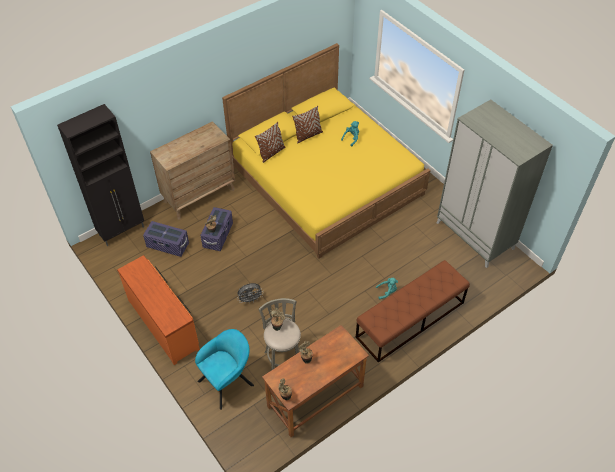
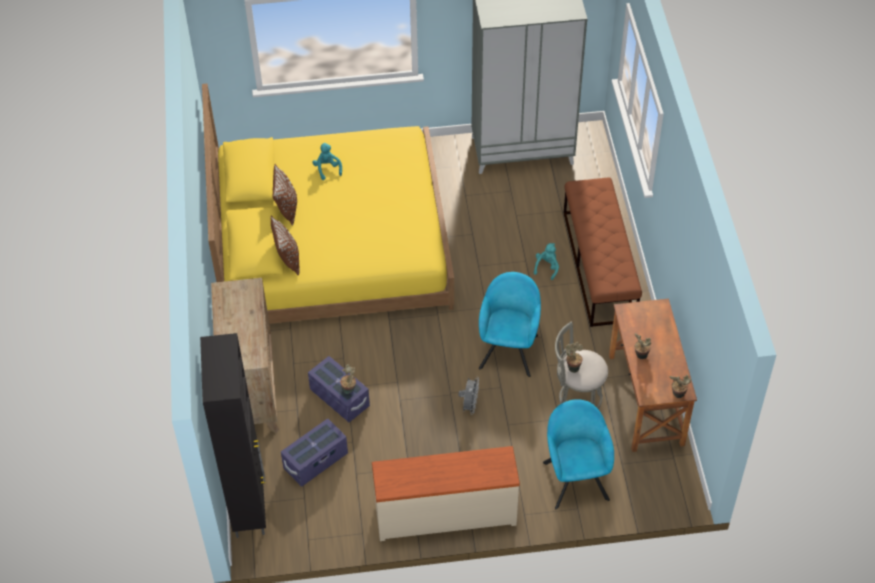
camera: 60 degrees left, 0 degrees up
orange dresser [117,255,200,365] -> beige dresser [372,446,520,541]
none -> turquoise armchair [479,272,541,377]

